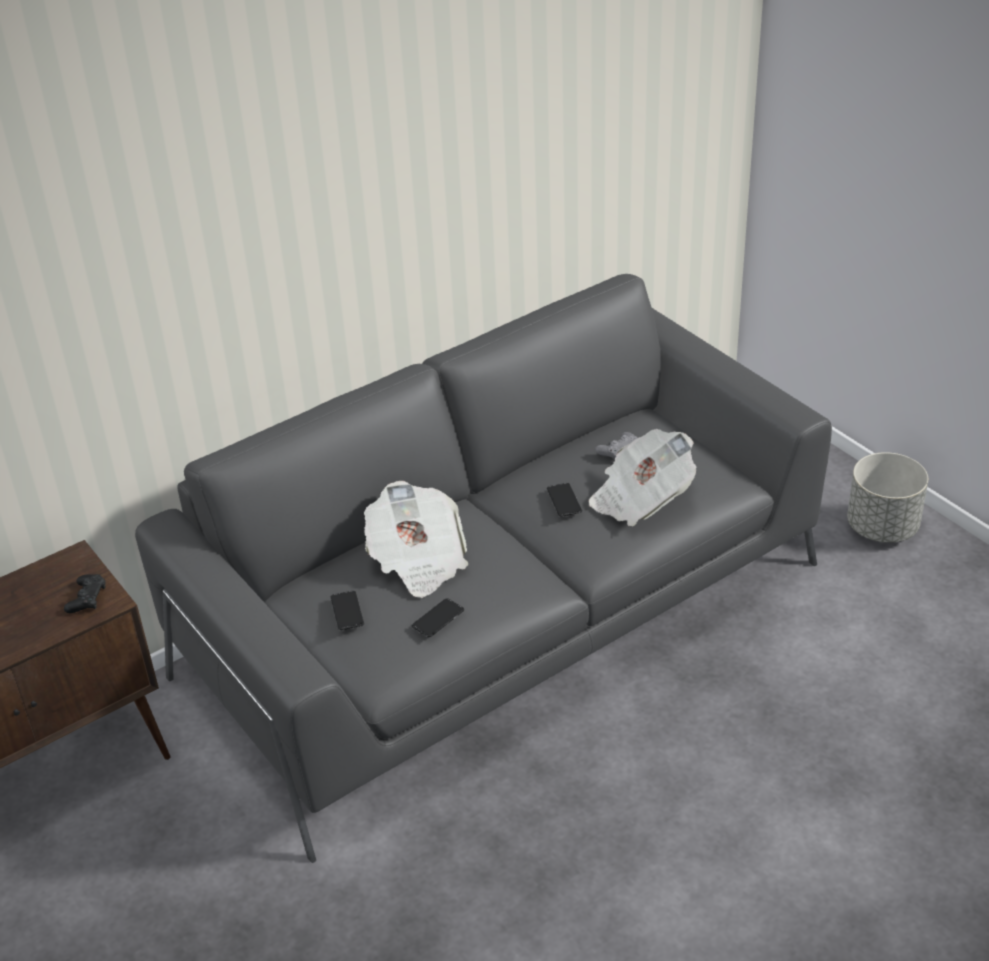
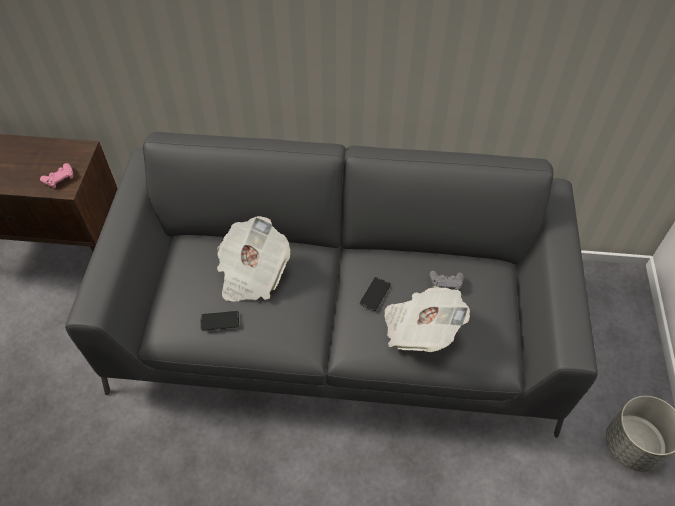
camera: 40 degrees right, 15 degrees up
black game controller [64,574,106,613] -> pink game controller [40,163,73,188]
phone [331,591,364,630] -> none

